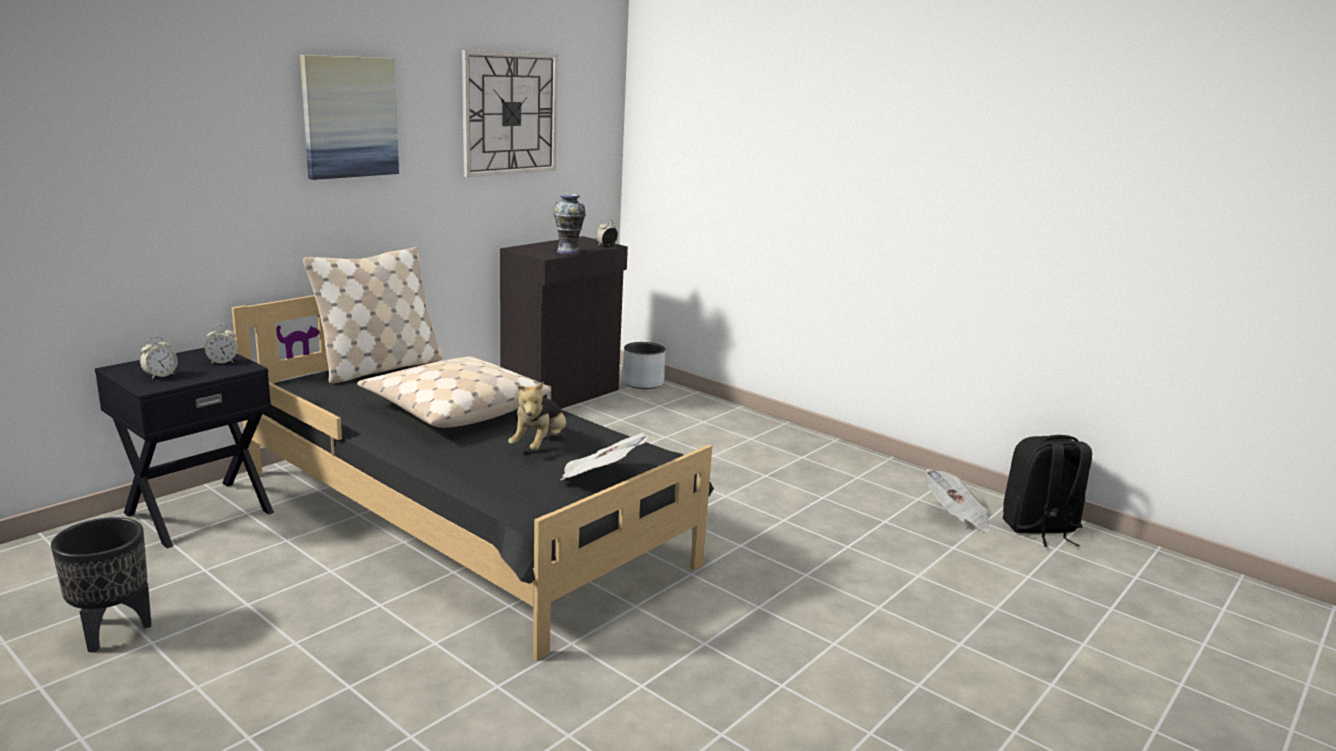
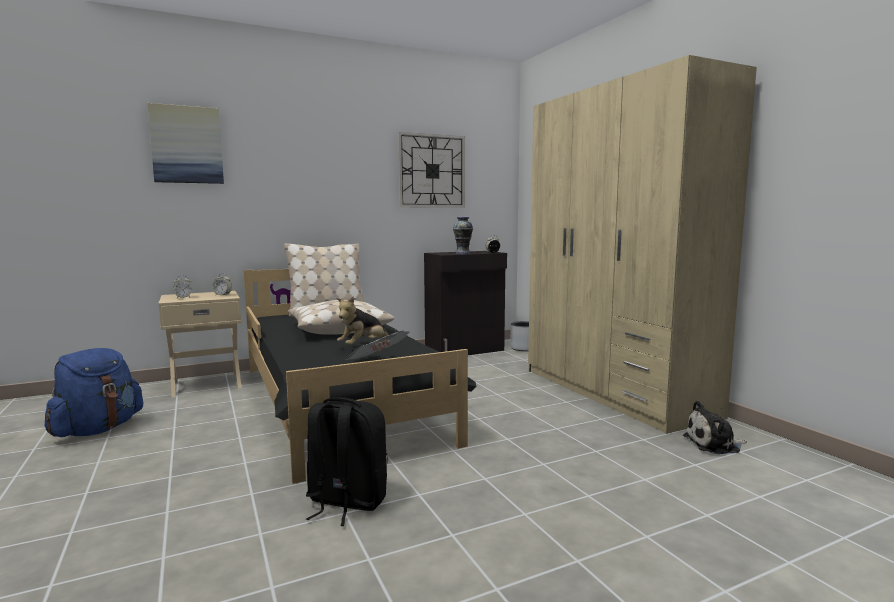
camera: 25 degrees right, 10 degrees down
black planter [51,517,151,653] -> blue backpack [45,348,143,437]
black nightstand [95,348,274,548] -> beige nightstand [158,291,241,397]
picture [300,55,399,180] -> picture moved to [147,103,224,184]
newspaper [926,469,989,532] -> plush toy [683,401,747,454]
black backpack [1003,435,1092,547] -> black backpack moved to [306,397,388,526]
none -> beige wardrobe [528,55,757,434]

